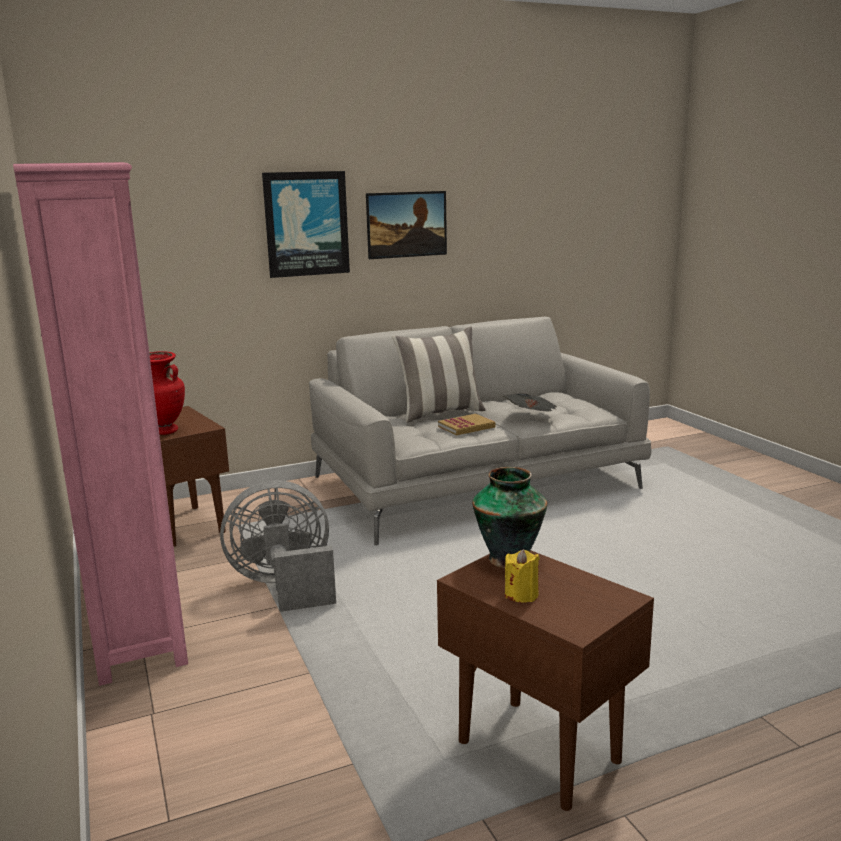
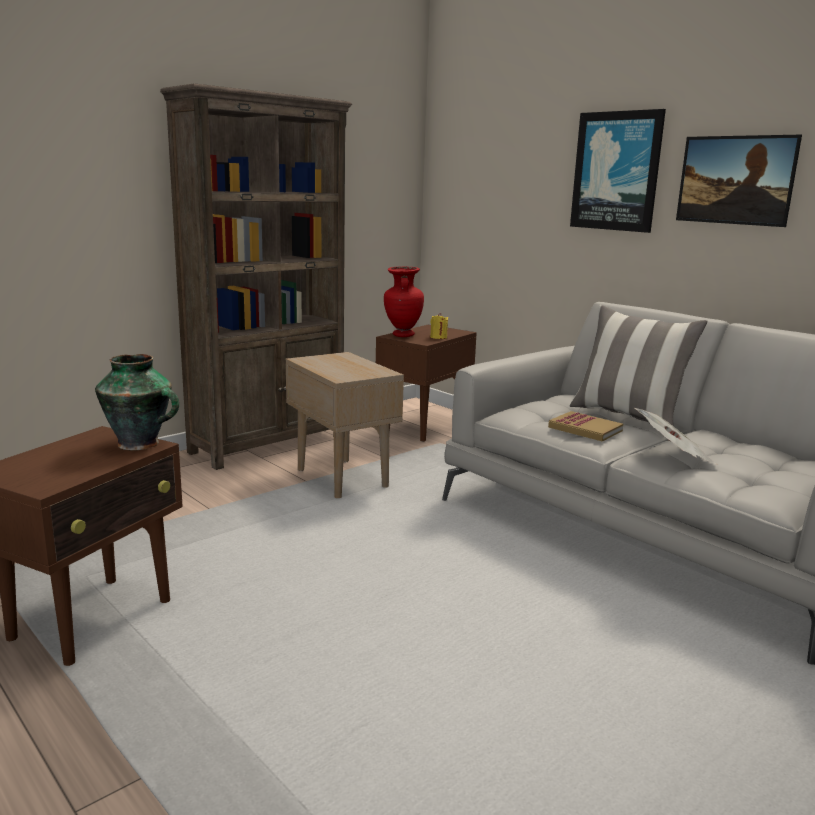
camera: 70 degrees right, 0 degrees up
pink bookcase [13,162,188,686] -> brown bookcase [160,83,352,470]
grey fan [220,480,336,612] -> beige side table [286,352,404,498]
yellow candle [505,549,540,603] -> yellow candle moved to [430,313,448,339]

